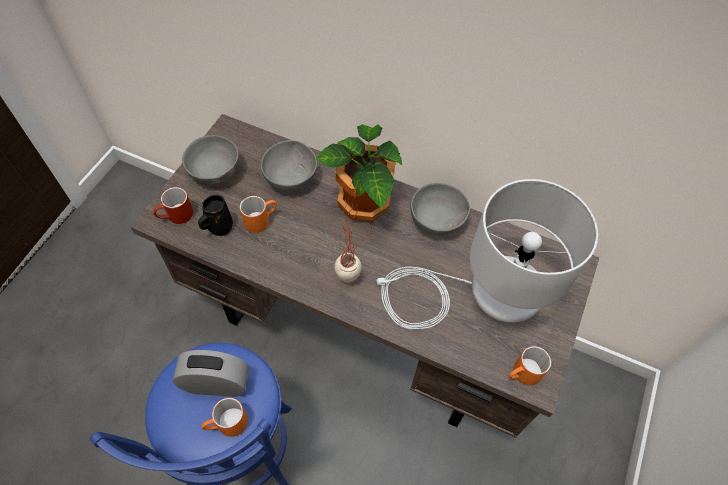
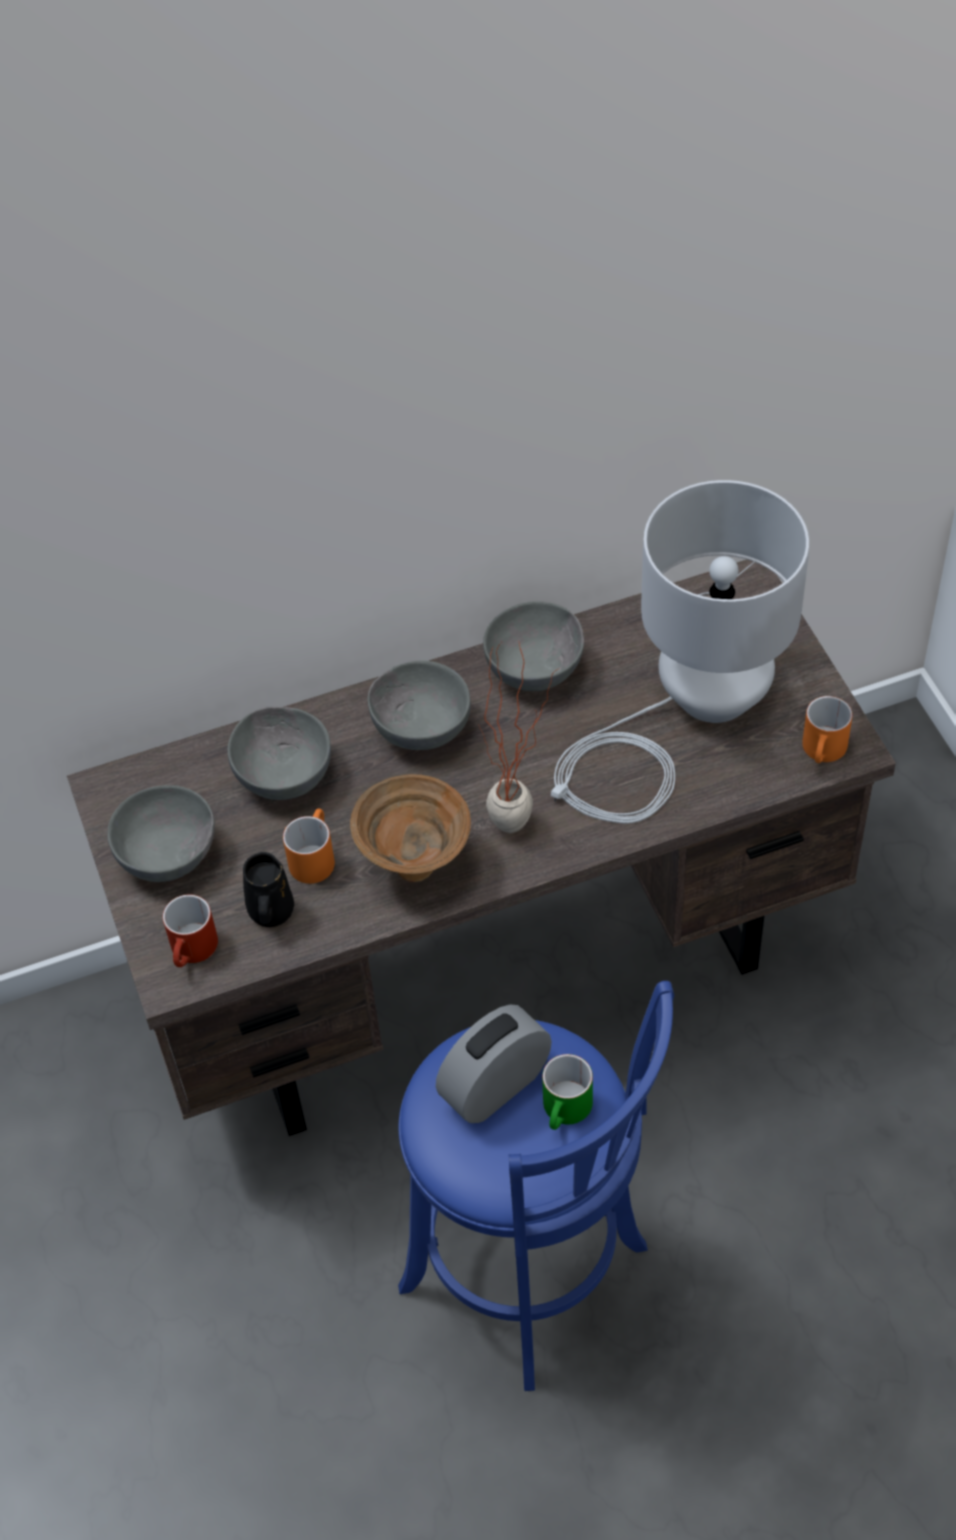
camera: 40 degrees left, 5 degrees down
orange mug [201,398,248,437] -> green mug [542,1054,593,1130]
potted plant [316,124,402,222] -> grey bowl [368,660,471,750]
none -> brown bowl [350,774,471,882]

